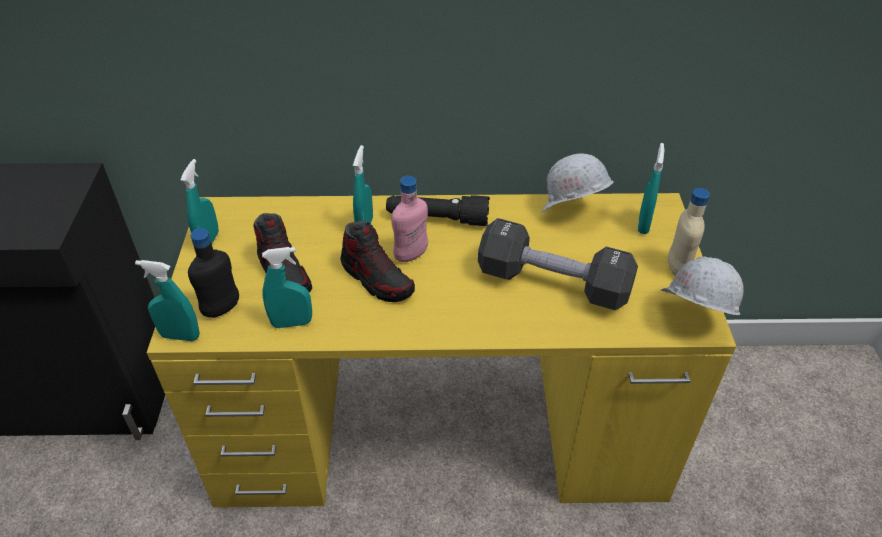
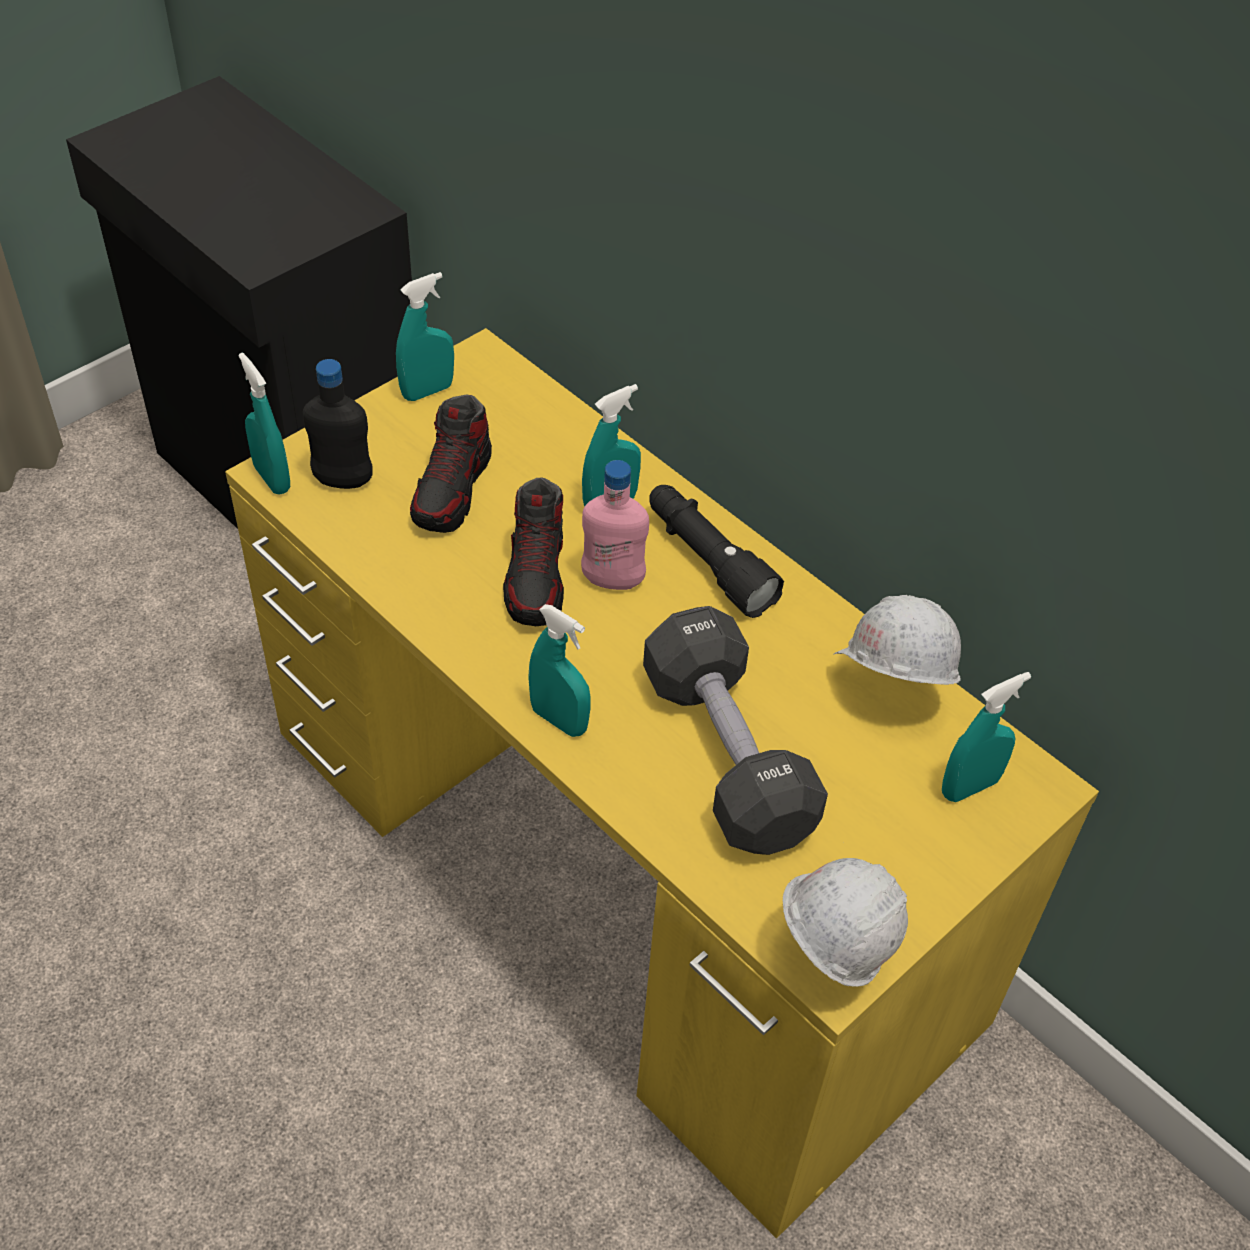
camera: 45 degrees right, 5 degrees up
turquoise spray bottle [262,247,312,328] -> turquoise spray bottle moved to [528,604,591,737]
beige bottle [668,188,710,275] -> none

